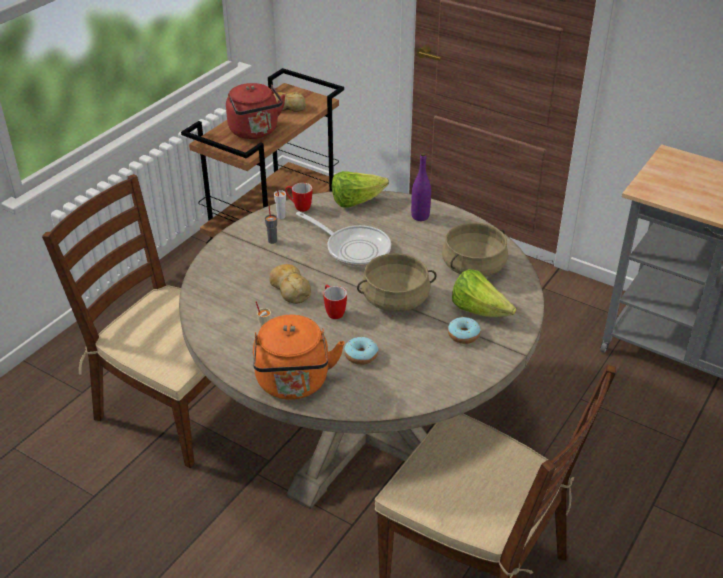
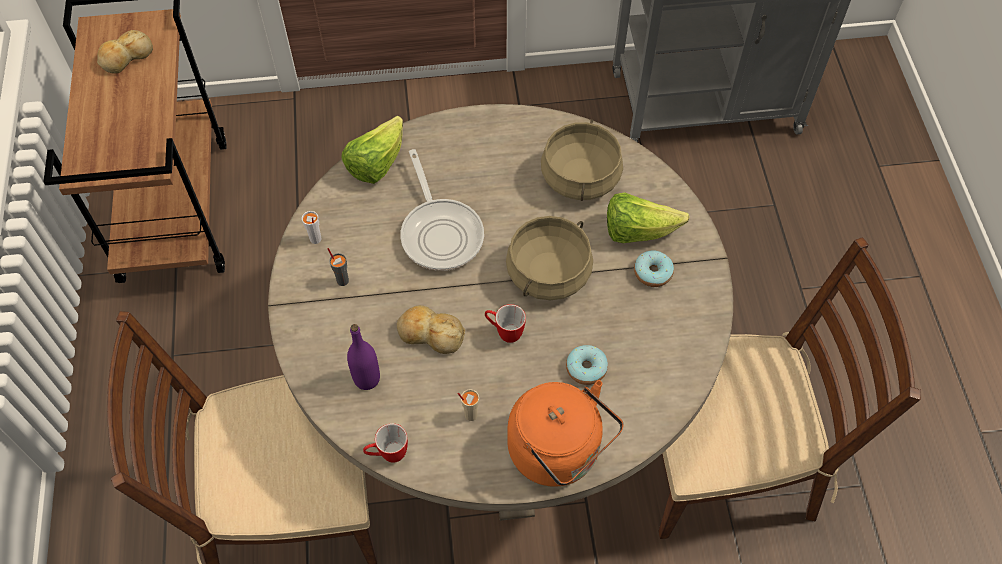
camera: 40 degrees left, 20 degrees up
red kettle [226,83,286,139] -> none
mug [285,183,312,212] -> mug moved to [363,423,408,463]
frying pan [296,211,391,267] -> frying pan turned 75 degrees clockwise [400,149,484,271]
purple bottle [411,153,431,221] -> purple bottle moved to [347,324,380,390]

